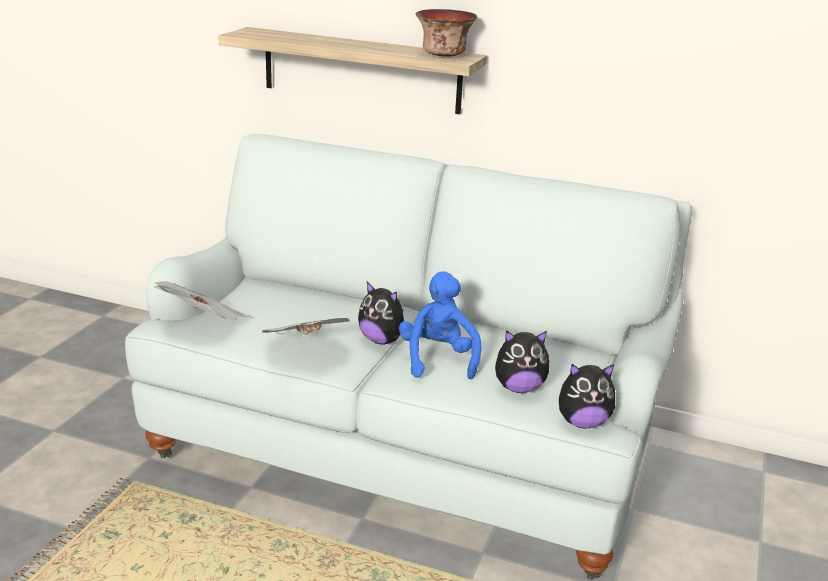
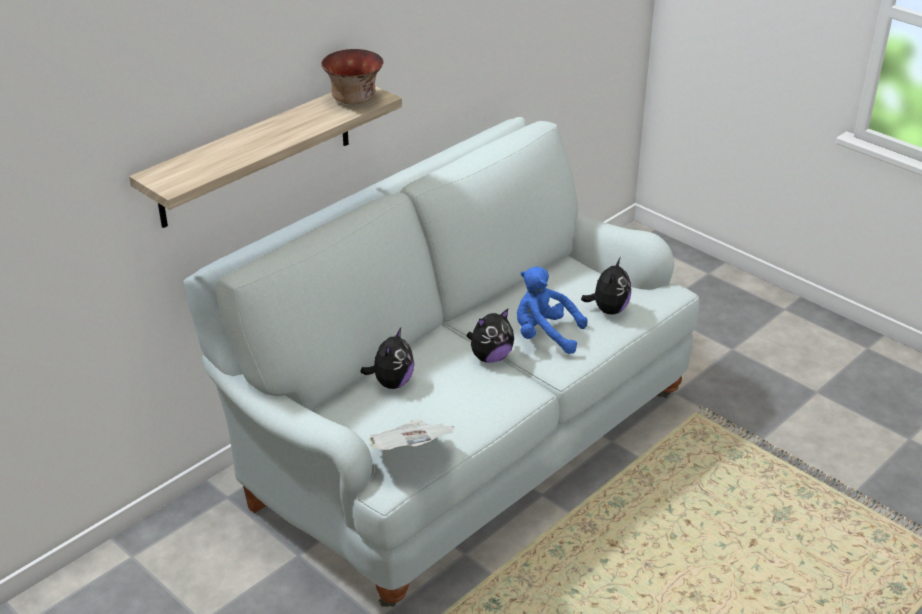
camera: 65 degrees left, 10 degrees up
newspaper [262,318,350,335] -> none
plush toy [559,364,615,429] -> plush toy moved to [360,328,414,389]

